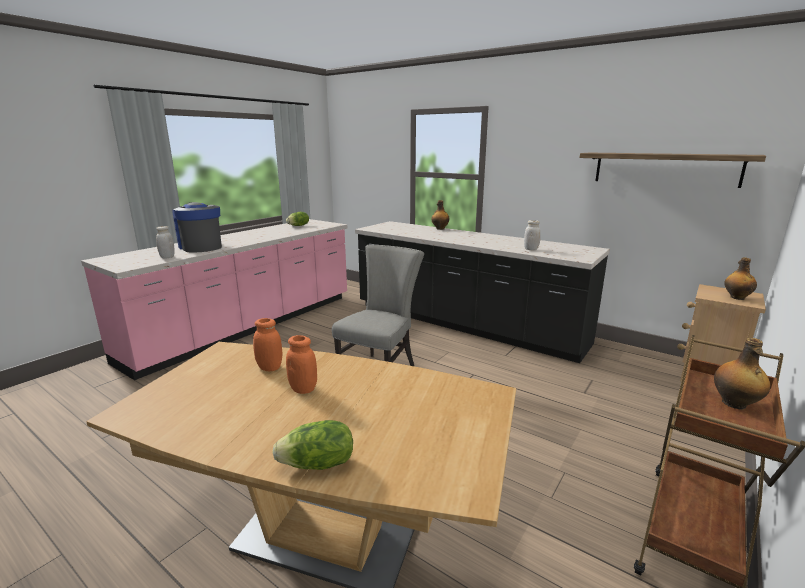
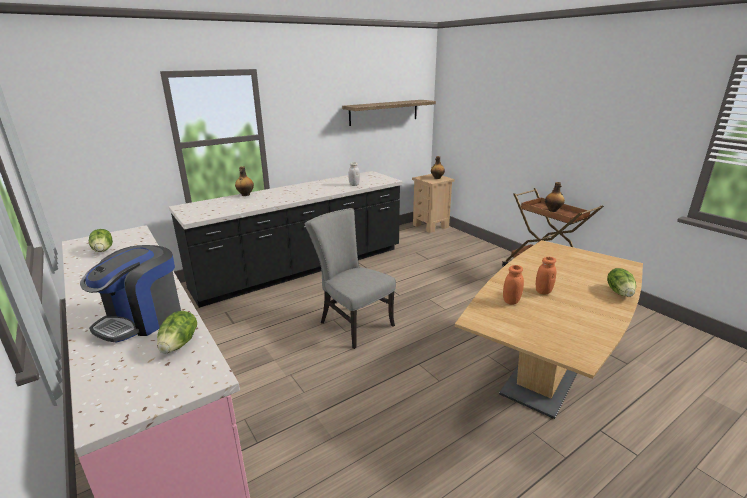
camera: 70 degrees left, 5 degrees up
white jar [156,226,175,258] -> lettuce [157,311,197,354]
coffee machine [172,202,222,253] -> coffee machine turned 45 degrees counterclockwise [80,245,181,343]

